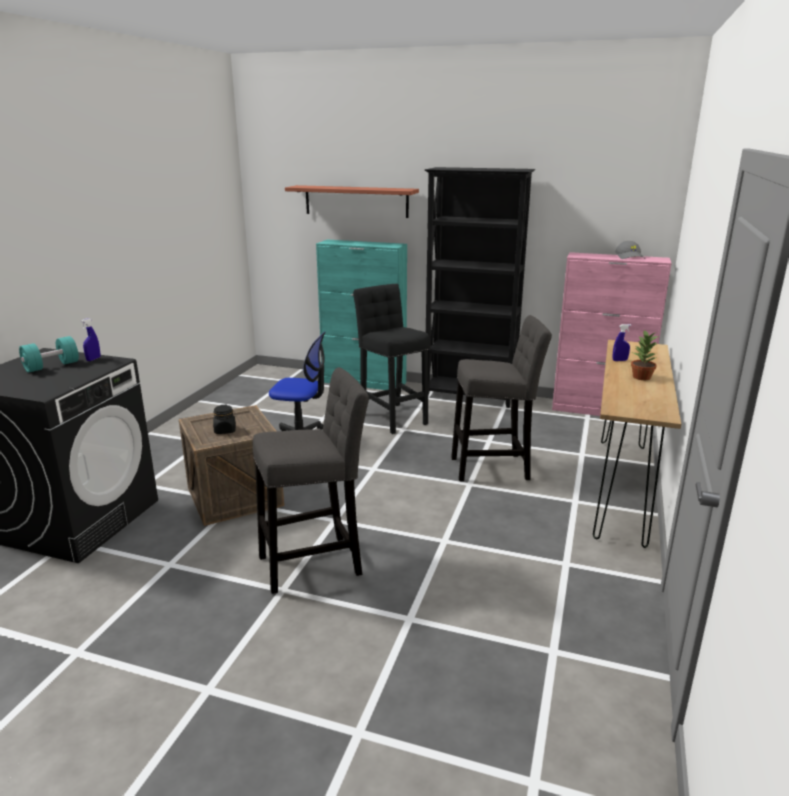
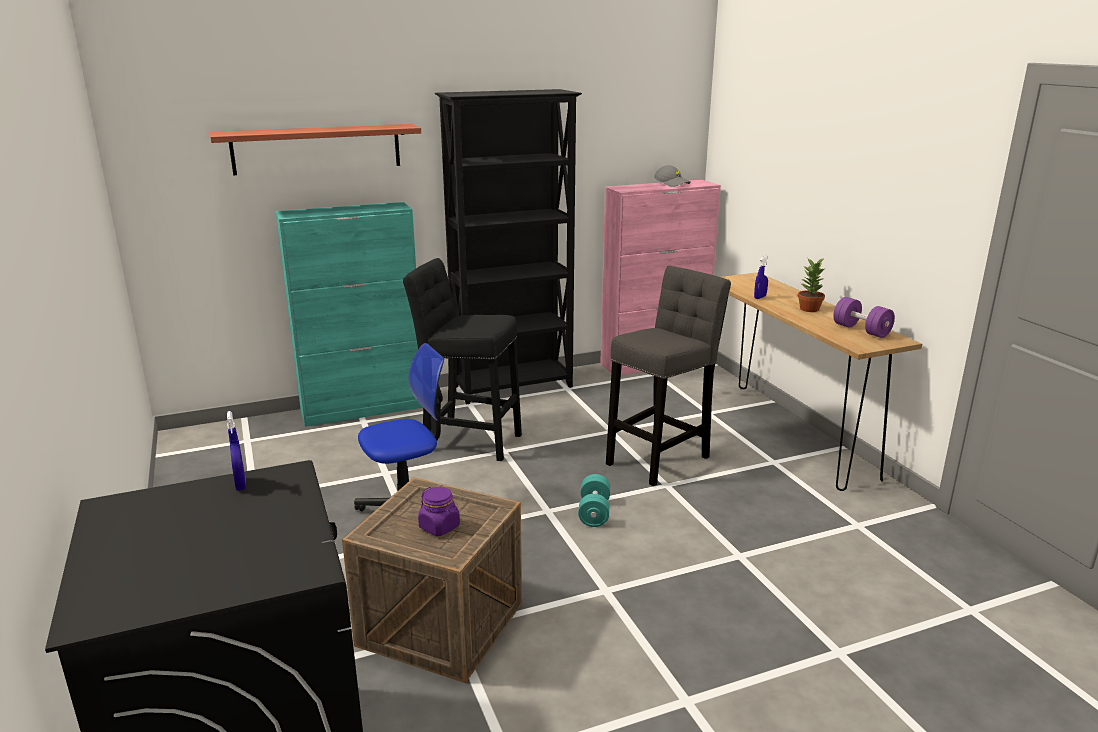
camera: 40 degrees left, 0 degrees up
turquoise dumbbell [19,336,79,373] -> turquoise dumbbell moved to [578,474,610,527]
black jar [213,405,236,434] -> purple jar [418,487,460,536]
grey stool [253,367,369,594] -> none
none -> purple dumbbell [833,297,895,338]

